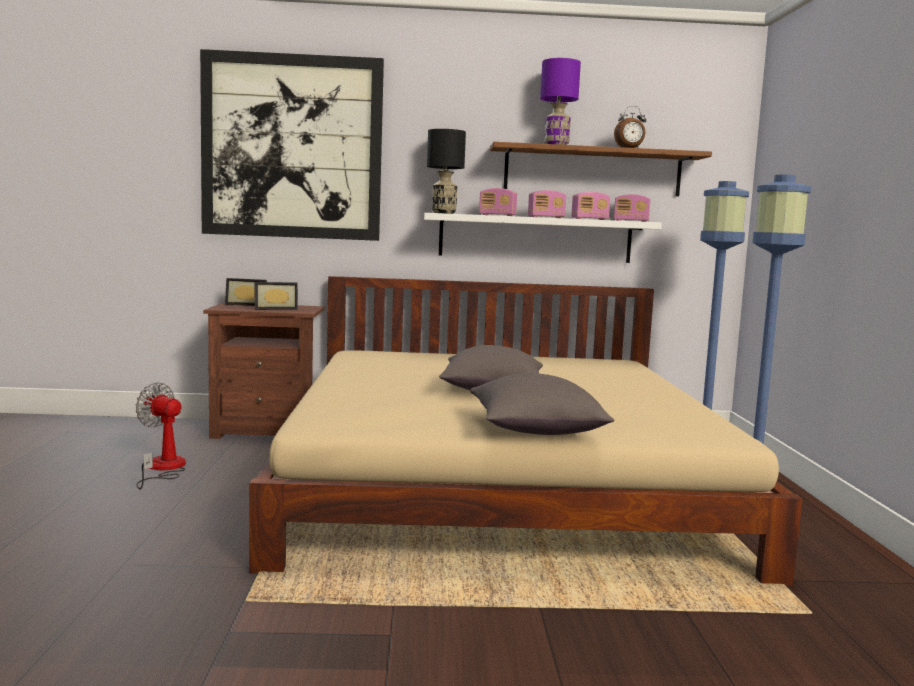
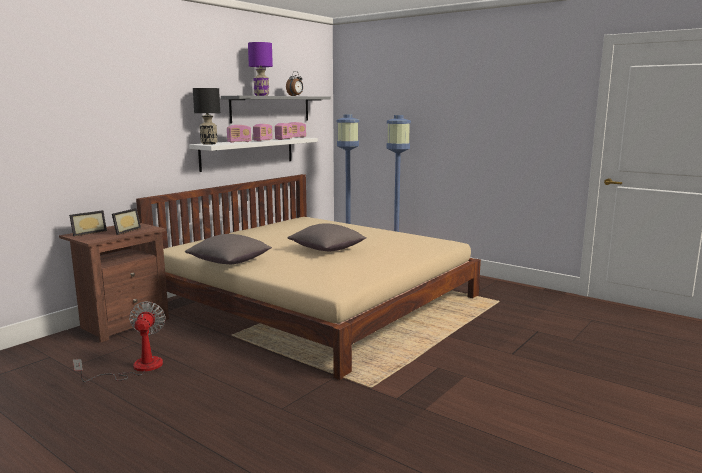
camera: 50 degrees left, 5 degrees up
fan [136,382,186,489] -> fan turned 105 degrees clockwise [73,301,166,382]
picture [200,49,384,241] -> none
grey pillow [470,373,614,435] -> grey pillow moved to [185,234,272,264]
brown shelf [490,142,712,196] -> grey shelf [221,96,331,124]

